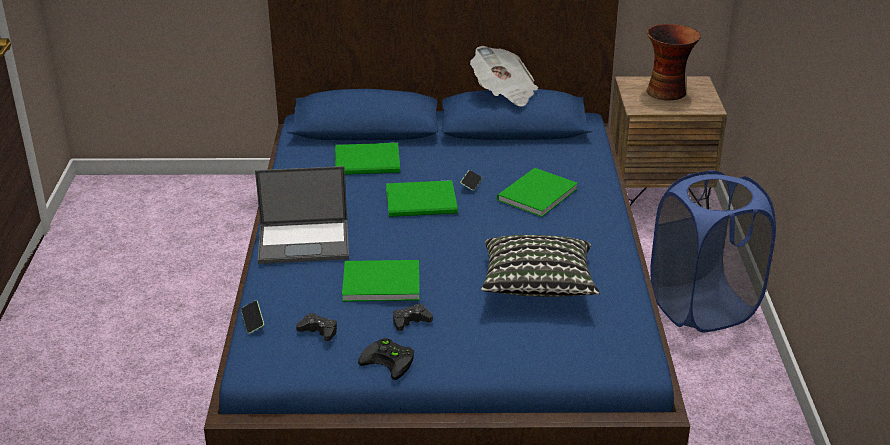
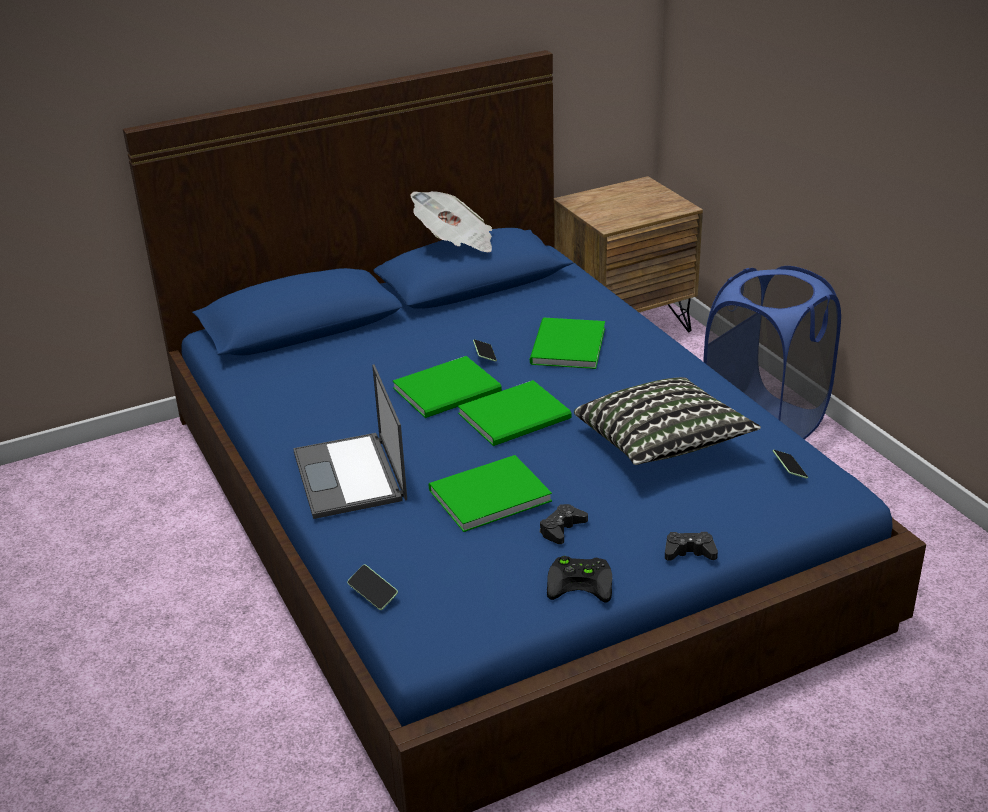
camera: 25 degrees left, 0 degrees up
laptop [255,166,349,264] -> laptop turned 105 degrees clockwise [293,365,407,519]
black game controller [296,313,337,341] -> black game controller moved to [665,532,718,561]
green book [335,143,400,175] -> green book moved to [458,380,571,446]
vase [647,24,701,100] -> none
none -> phone [773,450,808,479]

